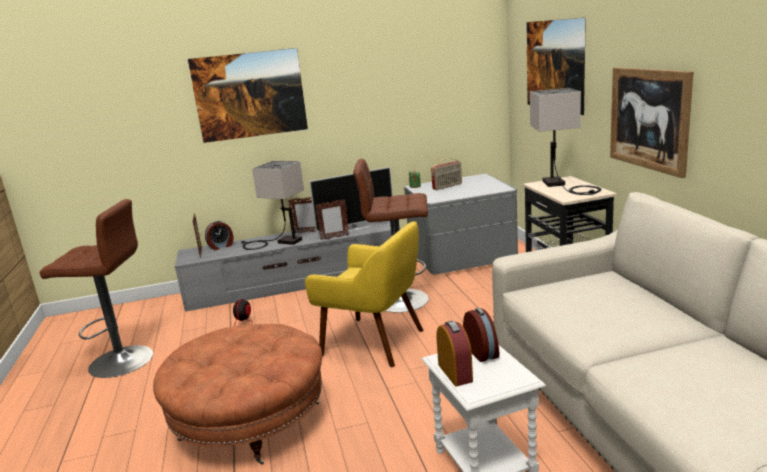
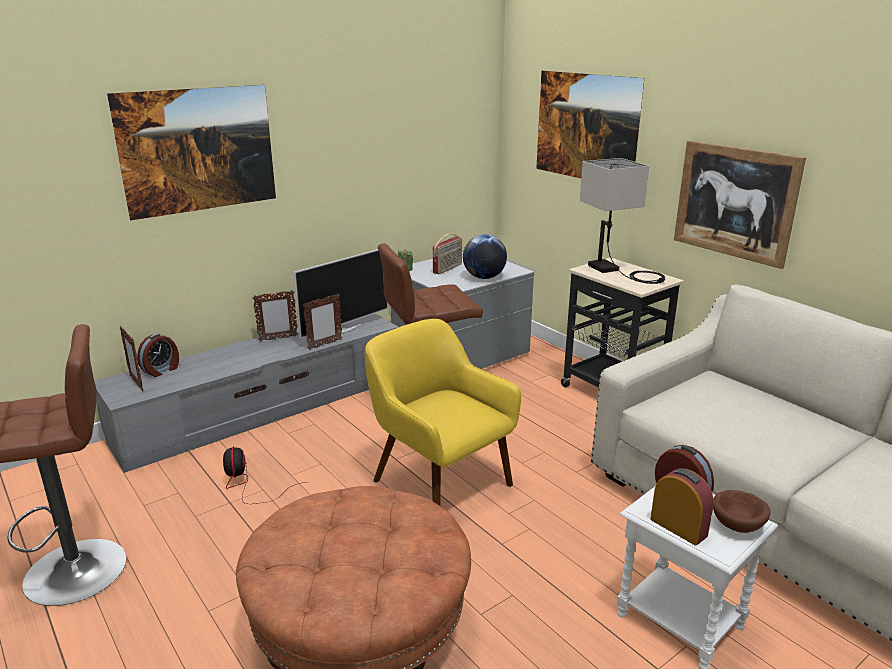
camera: 25 degrees left, 5 degrees up
table lamp [241,161,304,250] -> none
yellow armchair [305,221,423,367] -> yellow armchair turned 135 degrees counterclockwise [365,319,521,506]
none -> globe [463,234,507,279]
none -> brown bowl [713,490,771,533]

